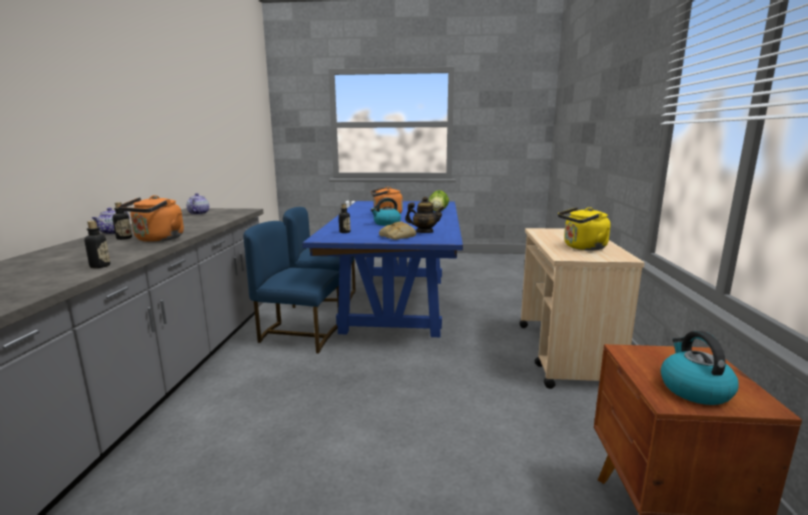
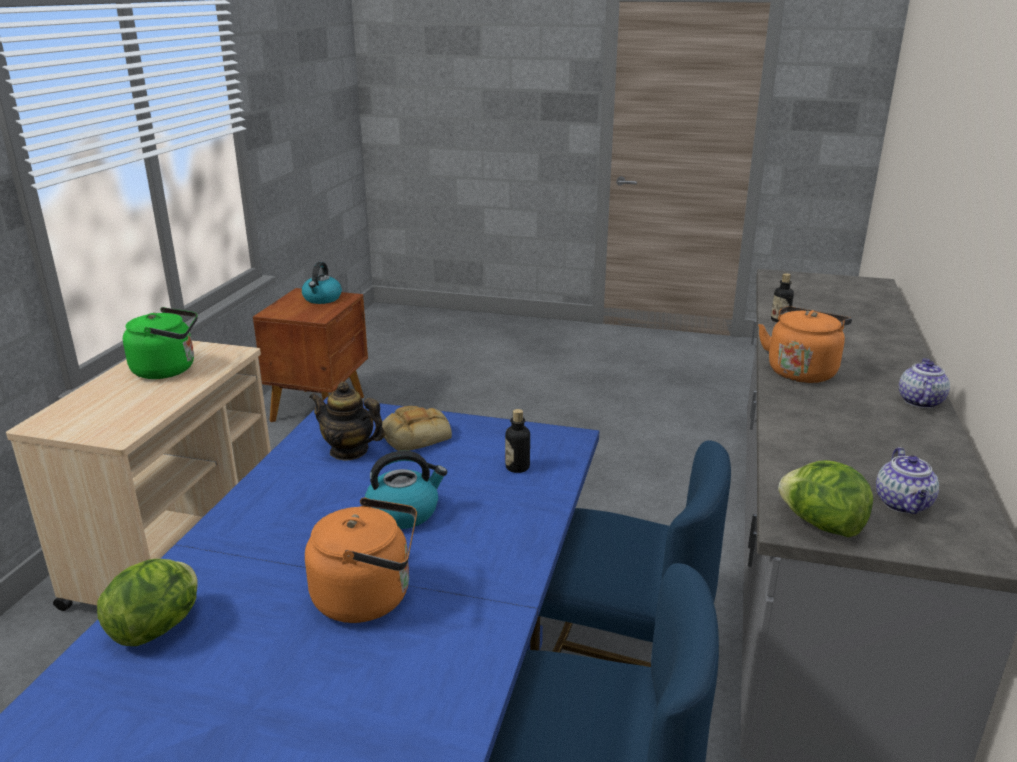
camera: 170 degrees left, 10 degrees up
bottle [112,202,132,240] -> none
yellow kettle [558,207,611,251] -> green kettle [123,307,198,379]
none -> lettuce [778,460,873,537]

